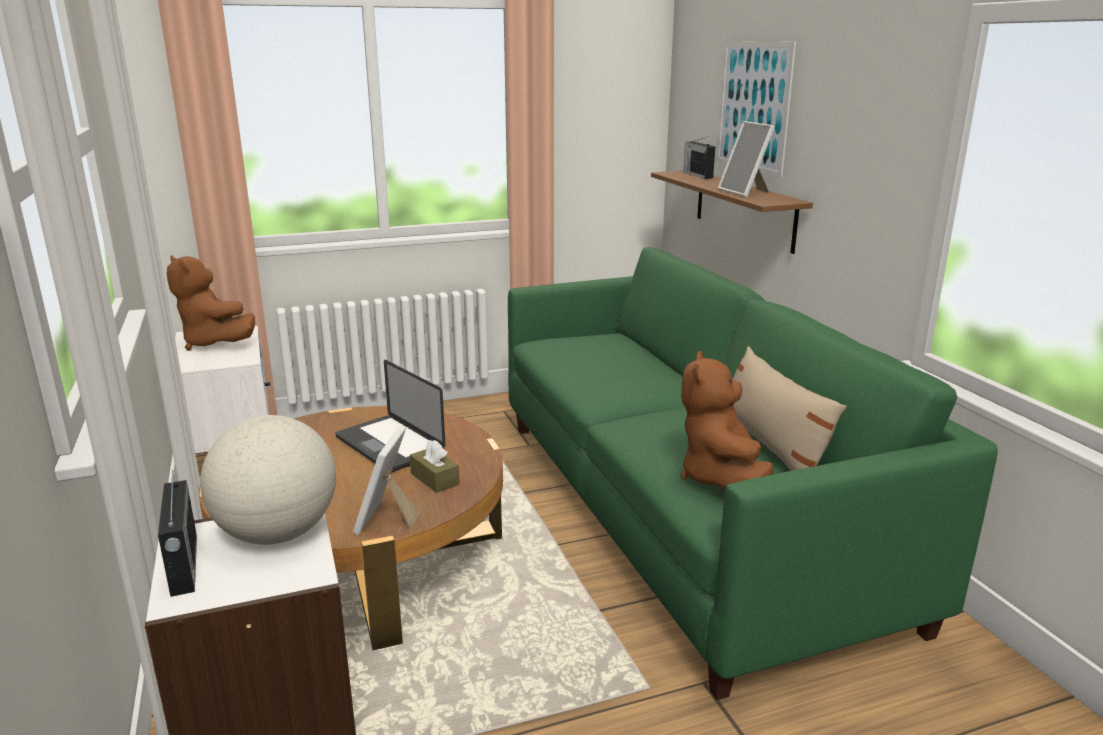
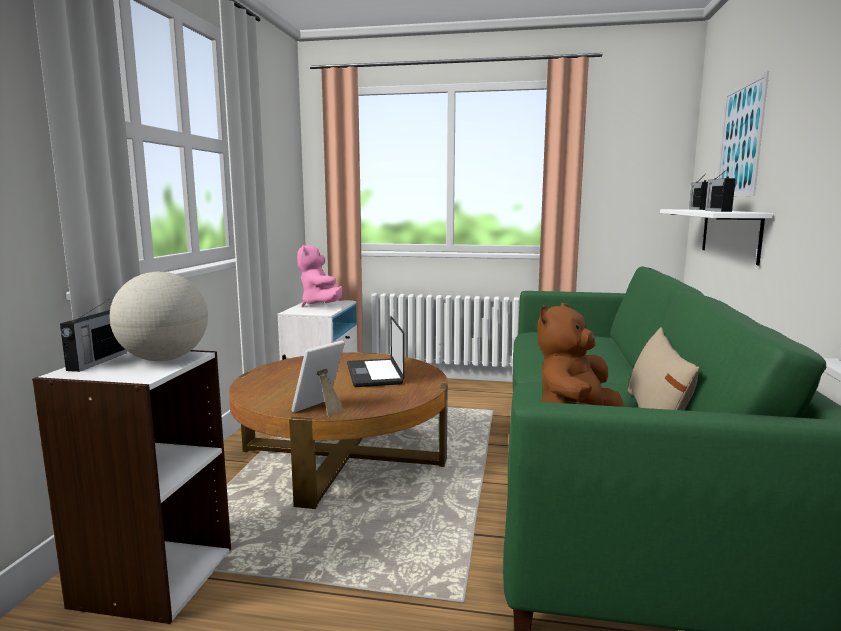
camera: 30 degrees right, 10 degrees down
brown plush toy [167,255,255,351] -> pink plush toy [297,245,343,306]
brown tissue box [410,440,460,493] -> none
brown shelf [651,171,813,254] -> white shelf [660,209,774,265]
picture frame [718,121,775,197] -> radio [705,170,736,212]

